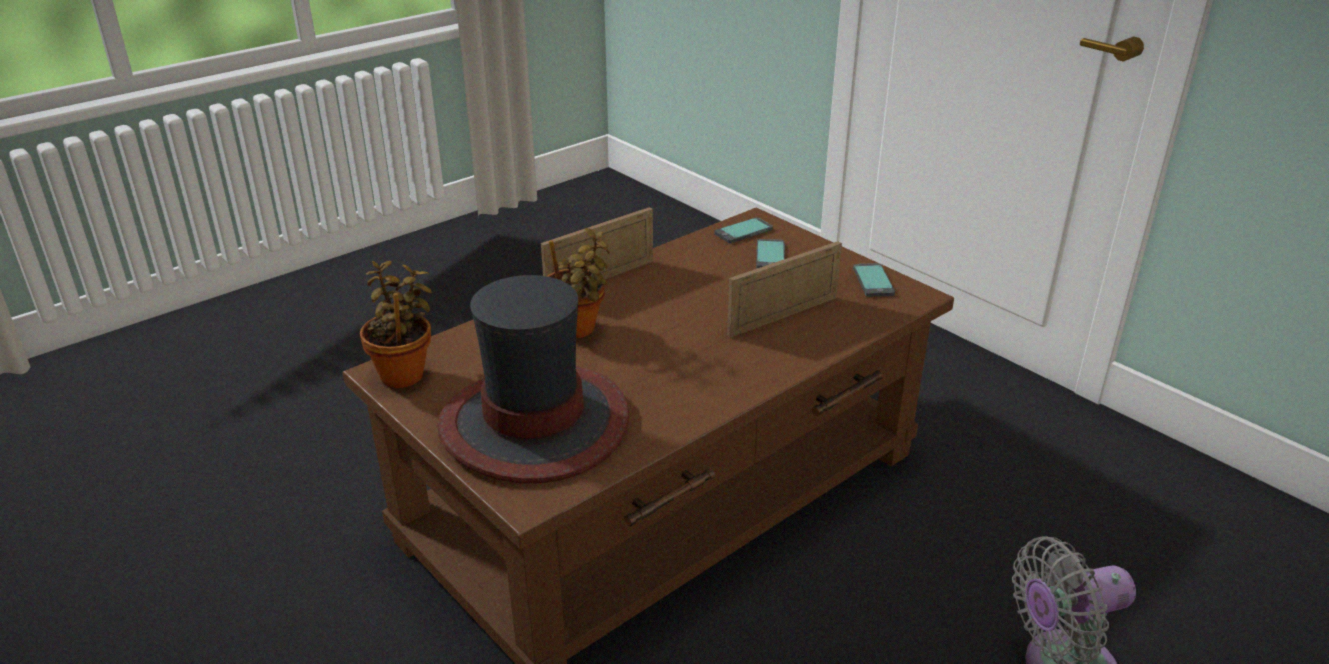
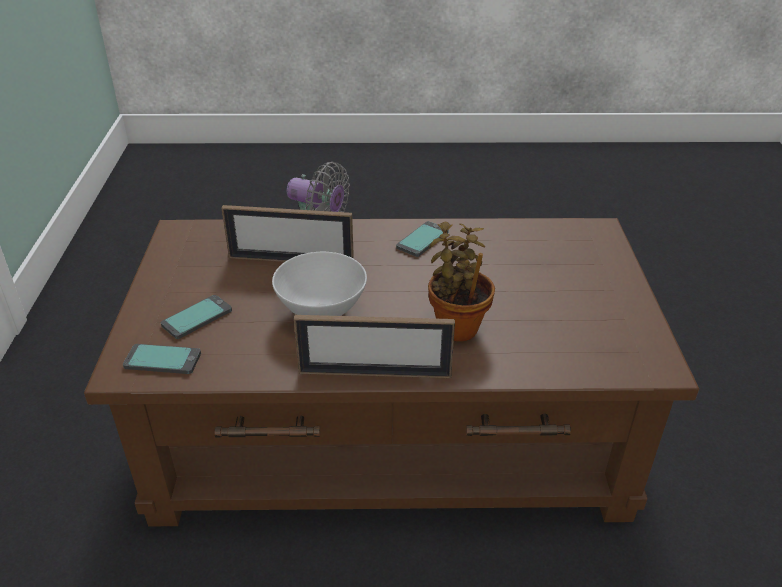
camera: 140 degrees left, 5 degrees up
potted plant [360,261,432,388] -> none
hat [437,275,629,484] -> none
phone [853,263,895,297] -> phone moved to [396,221,449,257]
none -> white bowl [272,252,367,316]

